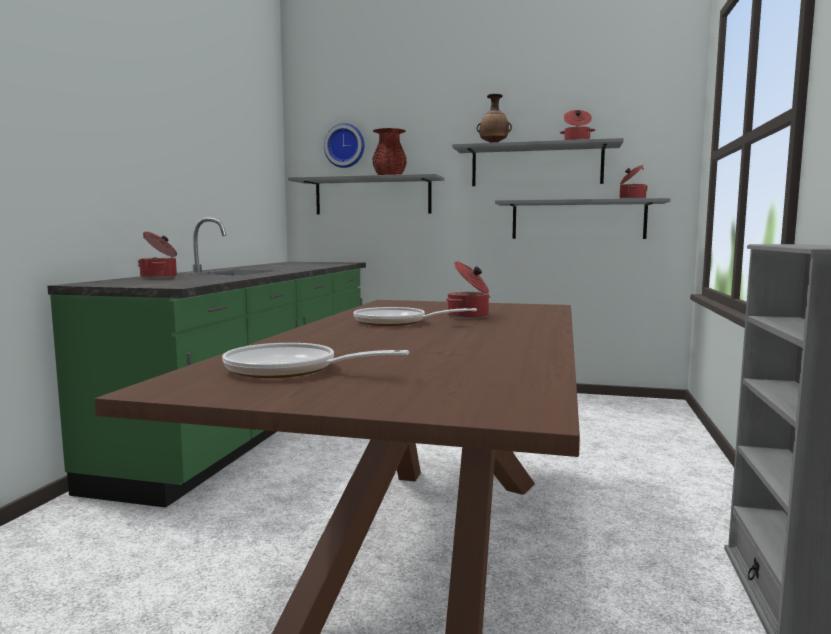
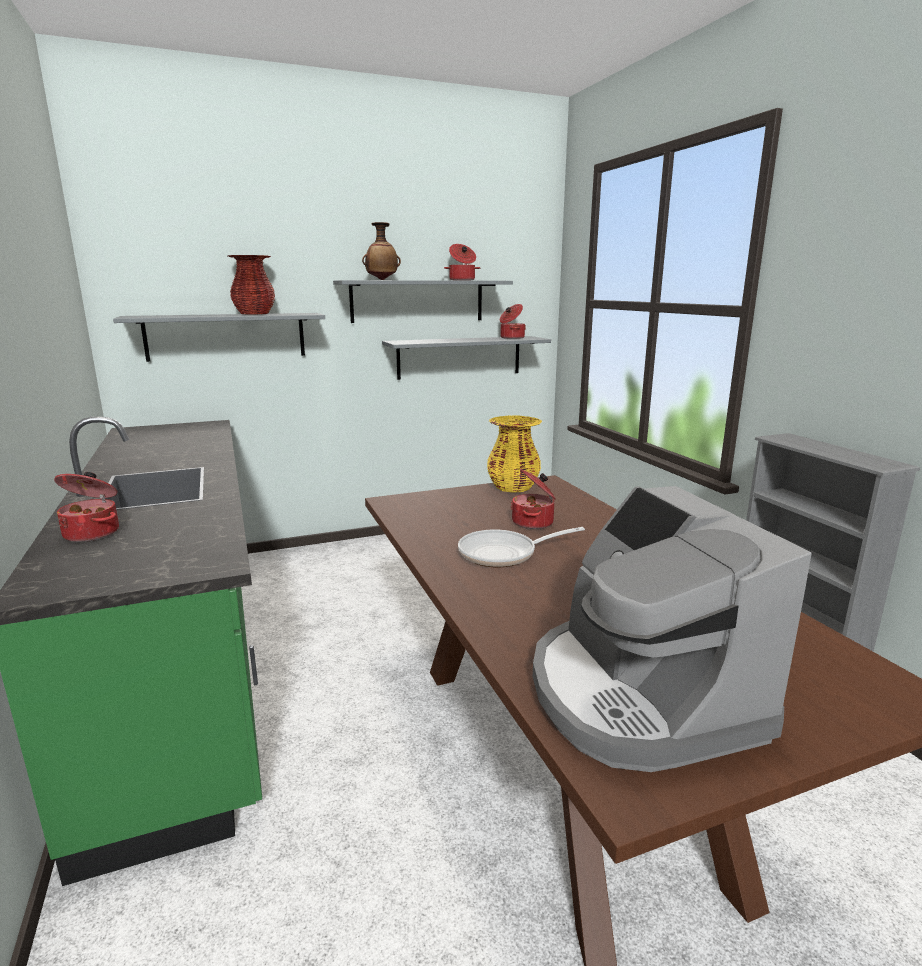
camera: 35 degrees left, 10 degrees up
frying pan [222,343,409,378] -> coffee machine [533,486,812,772]
wall clock [324,123,365,168] -> none
none -> yellow vase [487,416,542,493]

